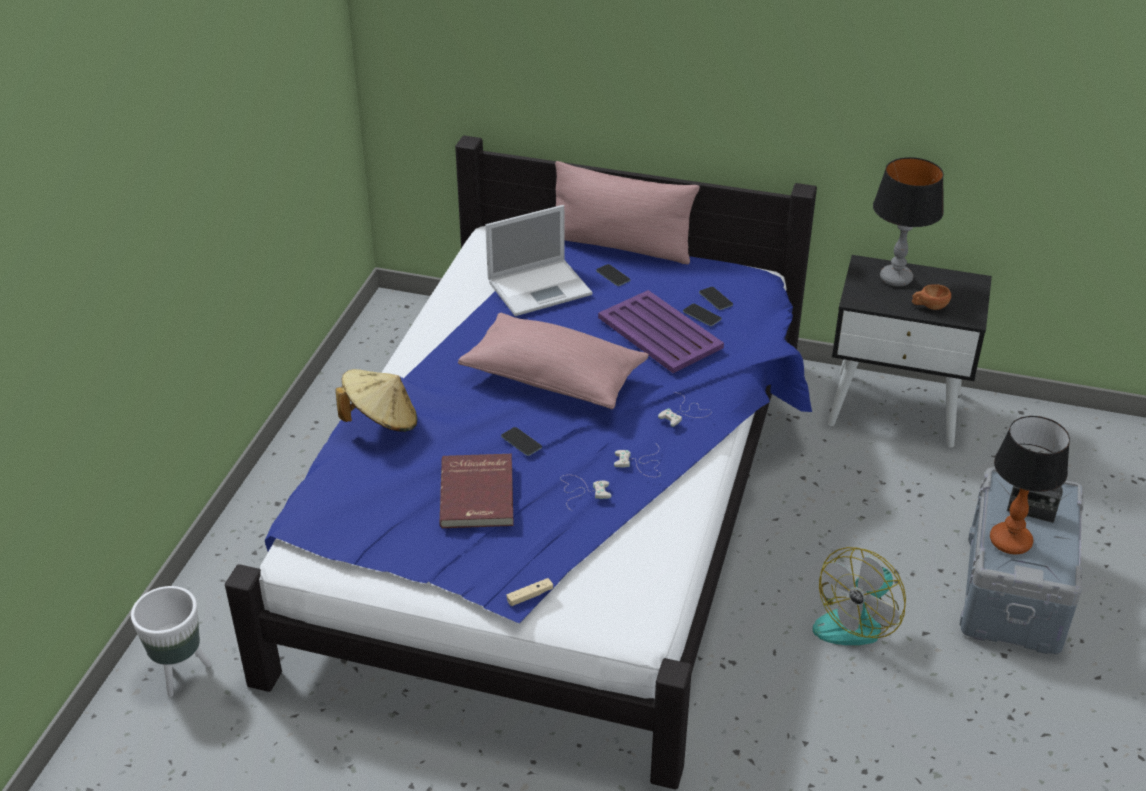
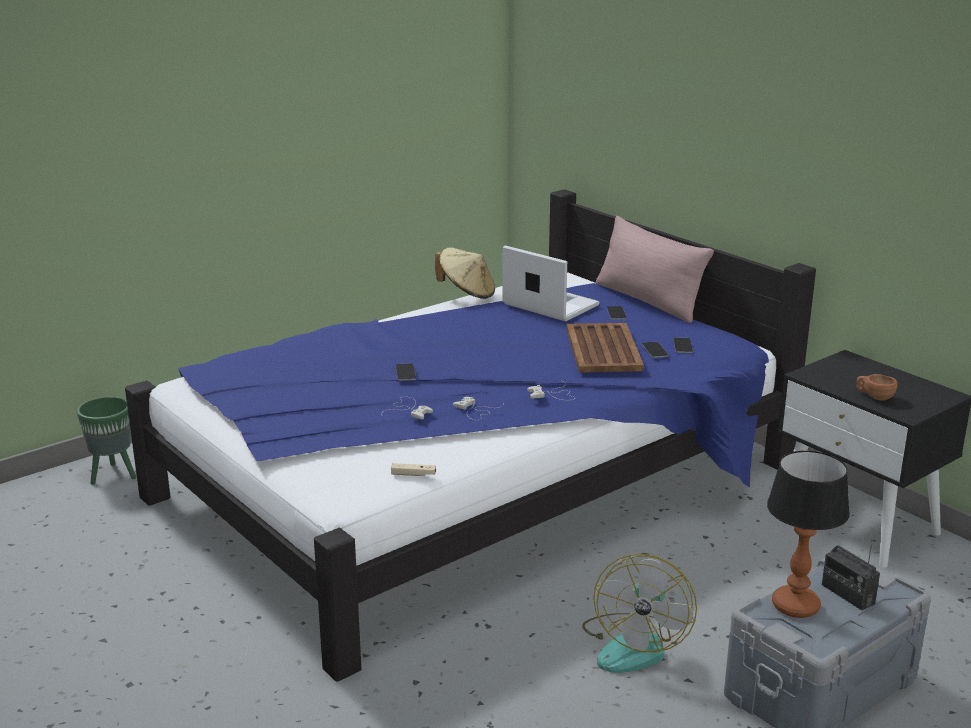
camera: 35 degrees right, 15 degrees down
white planter [131,586,211,697] -> green planter [77,396,136,485]
beige hat [335,369,417,432] -> beige hat moved to [435,247,495,299]
red book [440,454,514,528] -> none
pink pillow [458,313,649,409] -> none
laptop [485,205,593,316] -> laptop turned 150 degrees counterclockwise [502,245,600,321]
beige game controller [507,578,553,606] -> beige game controller moved to [391,463,436,476]
purple tray [598,290,724,373] -> brown tray [566,323,644,373]
fan [813,547,906,645] -> fan turned 60 degrees counterclockwise [582,554,697,673]
table lamp [873,157,944,287] -> none

